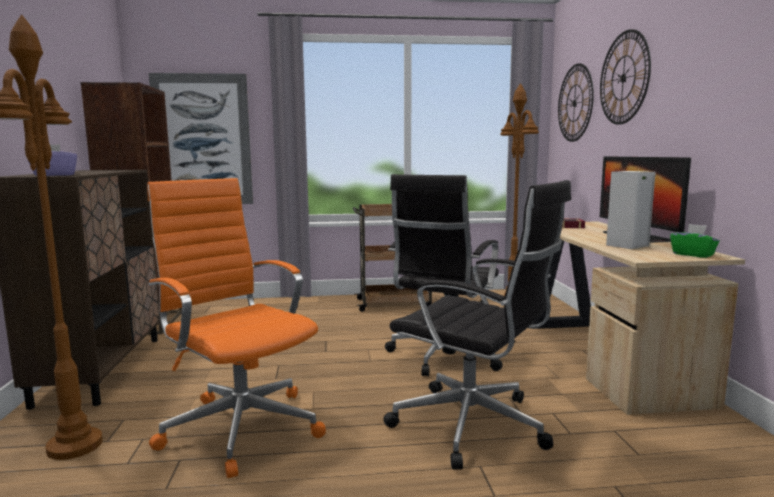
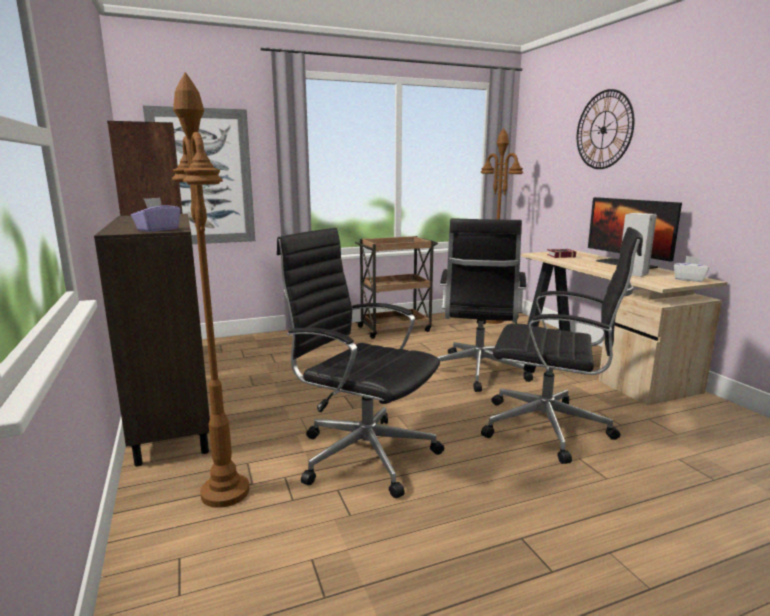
camera: 15 degrees left, 5 degrees up
orange office chair [147,178,326,478] -> black office chair [277,228,444,498]
wall clock [558,63,594,142] -> none
green tissue box [670,224,720,258] -> white tissue box [674,256,709,282]

